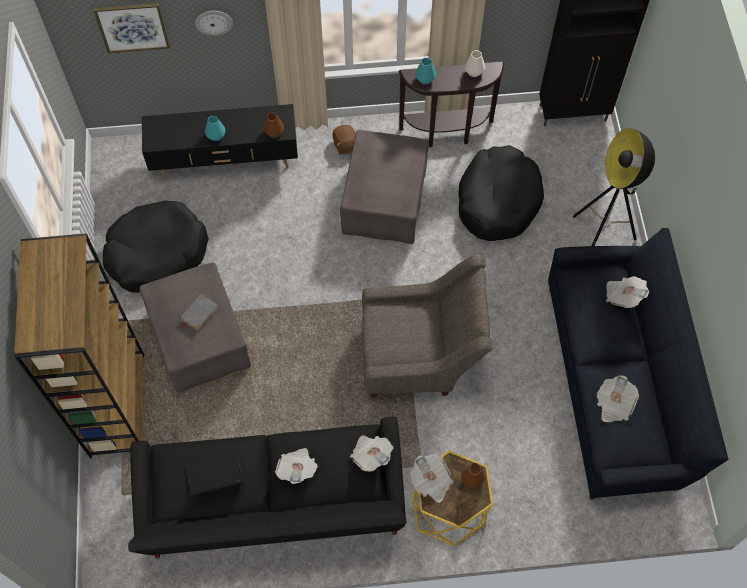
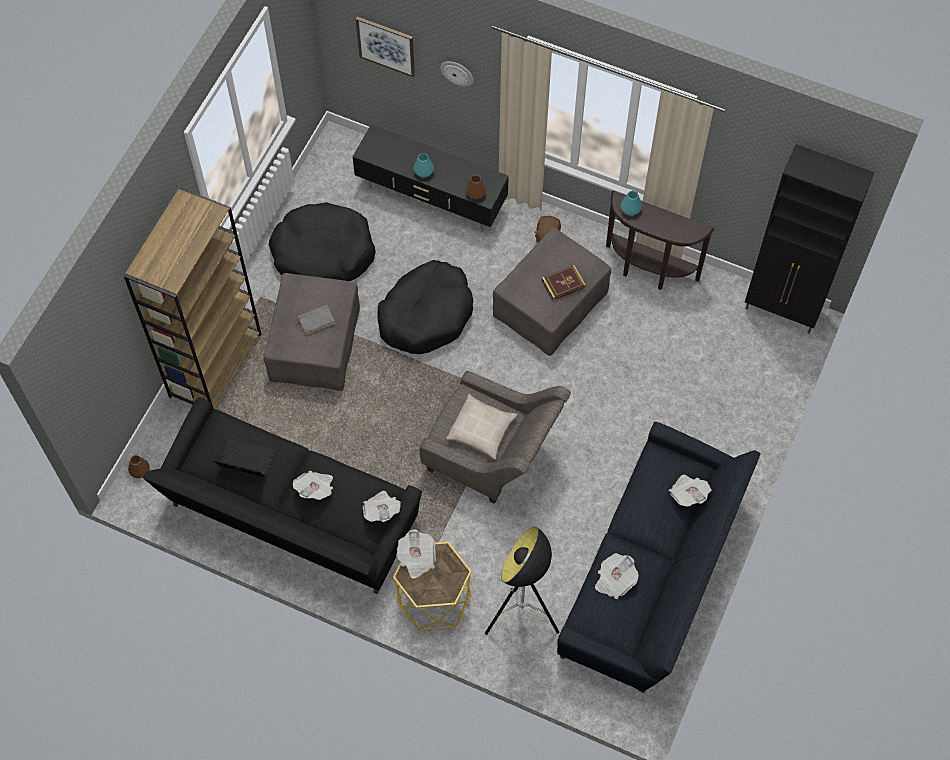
camera: 30 degrees right, 0 degrees up
black dog bed [458,145,544,241] -> black dog bed moved to [377,260,473,354]
brown vase [461,463,485,488] -> brown vase moved to [128,455,150,478]
white vase [465,50,485,77] -> none
floor lamp [573,128,655,246] -> floor lamp moved to [485,526,559,635]
none -> beige pillow [446,394,518,460]
none -> book [542,265,586,301]

